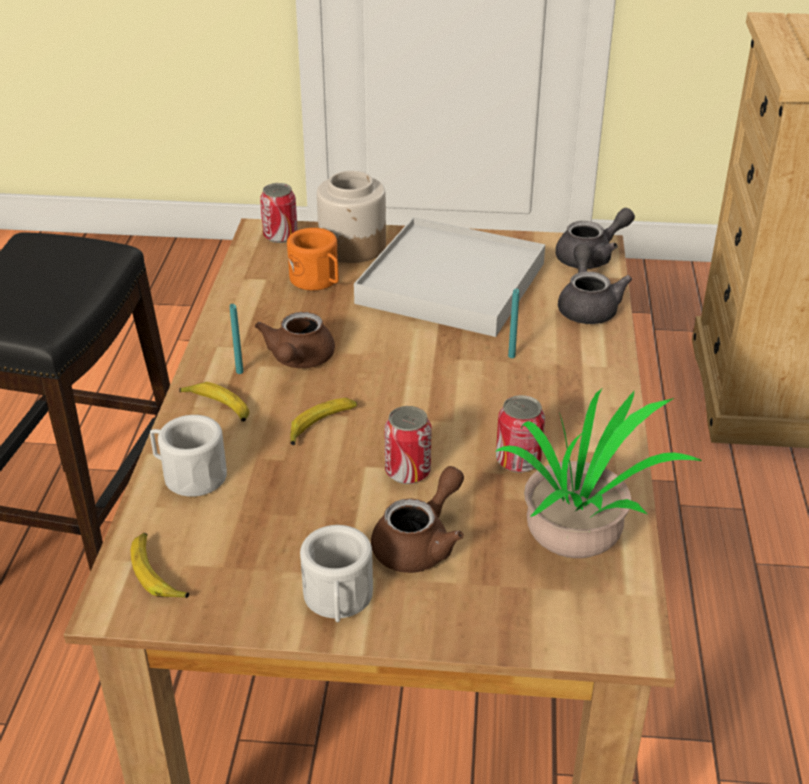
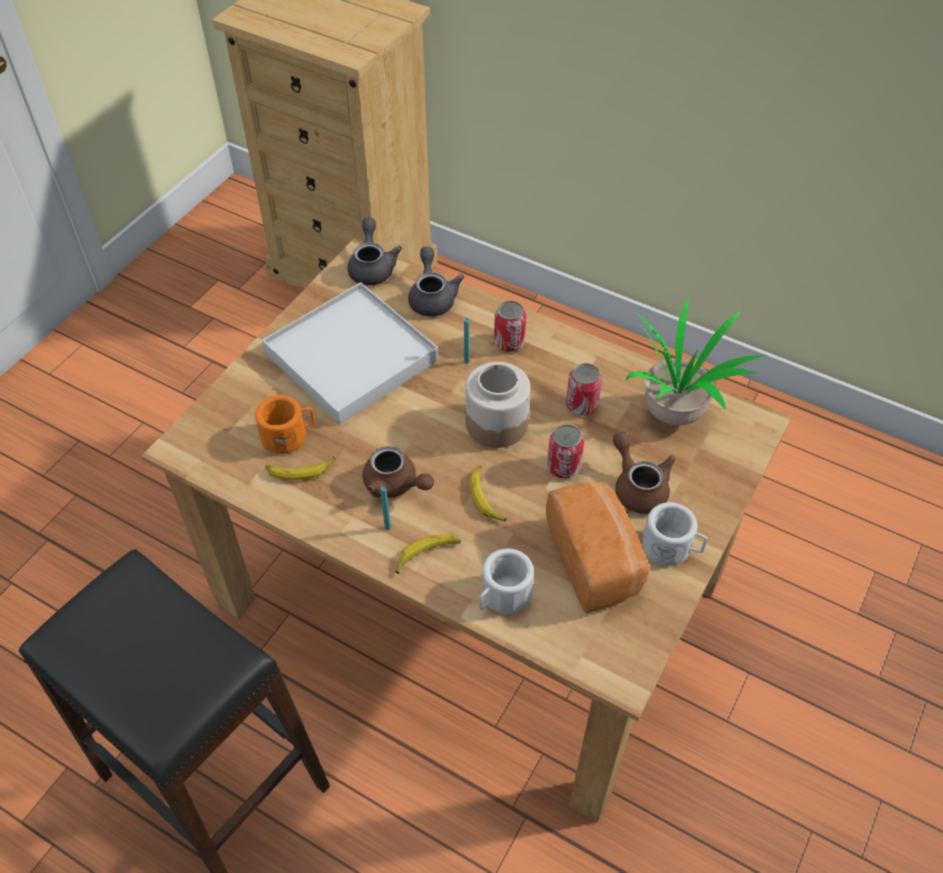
camera: 65 degrees left, 15 degrees up
banana [131,533,189,598] -> banana moved to [265,457,335,480]
can [260,183,298,243] -> can moved to [494,301,526,352]
jar [317,171,386,263] -> jar moved to [465,362,531,448]
grey teapot [558,244,632,324] -> grey teapot turned 60 degrees clockwise [408,247,464,317]
none -> bread [546,482,649,613]

